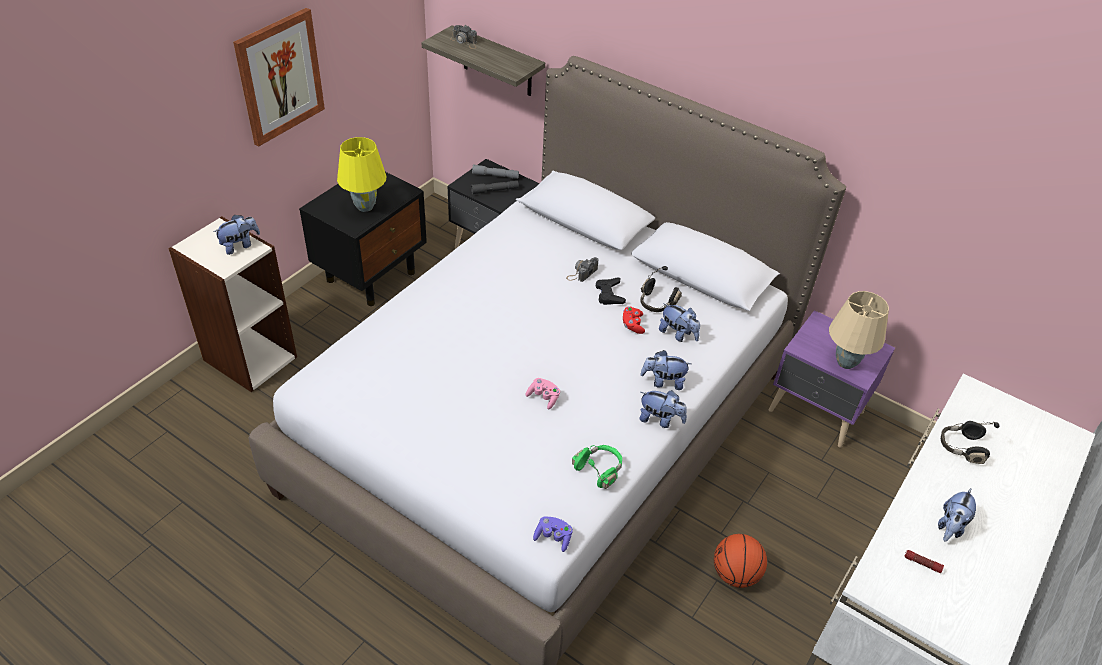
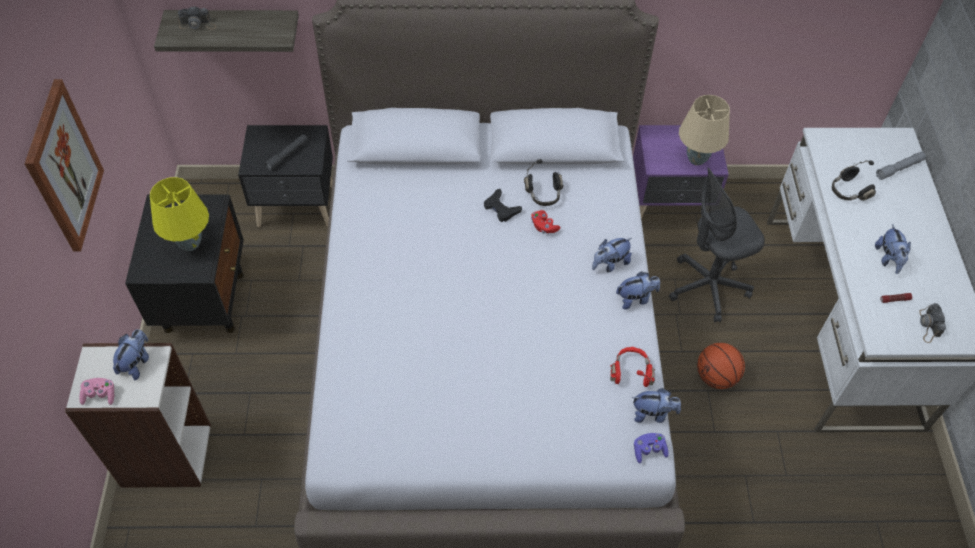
camera: 35 degrees left, 10 degrees up
grey flashlight [472,165,519,179] -> grey flashlight moved to [876,152,926,180]
pink game controller [526,378,560,409] -> pink game controller moved to [79,378,114,405]
camera [566,257,598,282] -> camera moved to [919,303,946,343]
green headphones [572,445,622,489] -> red headphones [610,347,655,387]
plush toy [659,303,700,342] -> plush toy moved to [632,388,681,423]
none -> grey office chair [669,168,765,322]

